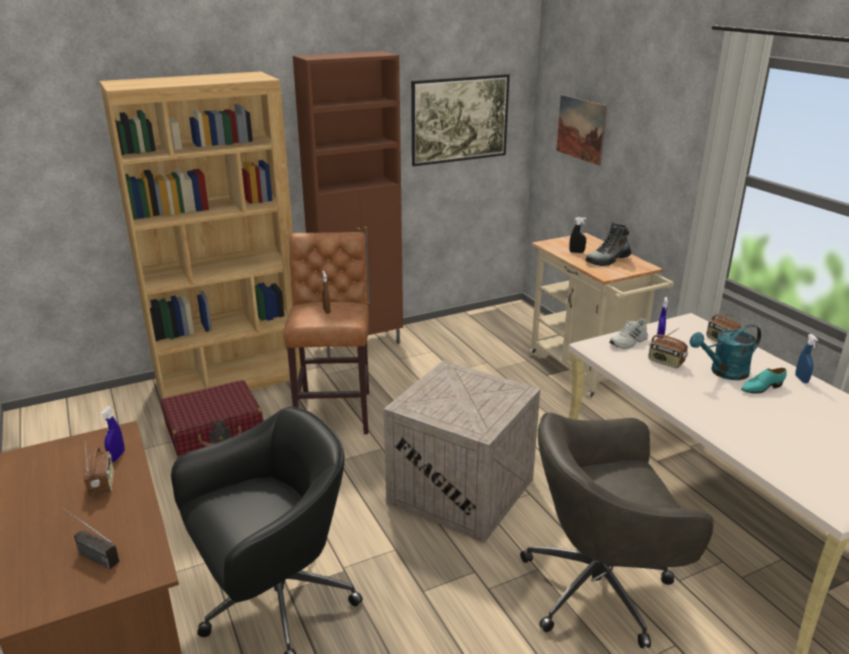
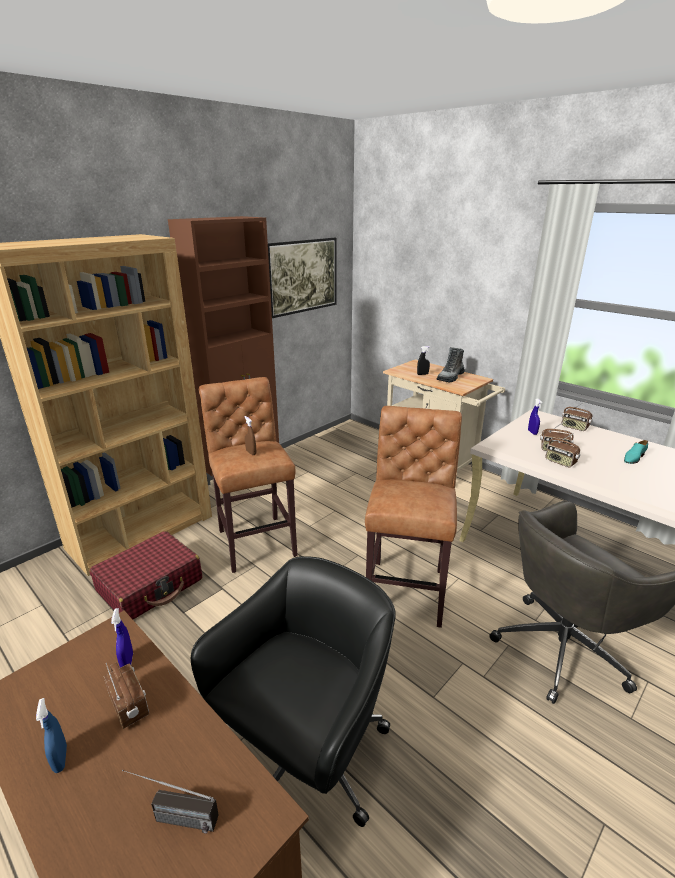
camera: 20 degrees left, 0 degrees up
crate [384,360,540,543] -> brown stool [365,406,462,628]
picture [556,95,607,166] -> none
white shoe [609,318,648,349] -> none
turquoise watering can [690,324,761,380] -> none
blue spray bottle [795,334,818,383] -> blue spray bottle moved to [36,698,67,773]
none -> radio [545,433,580,467]

